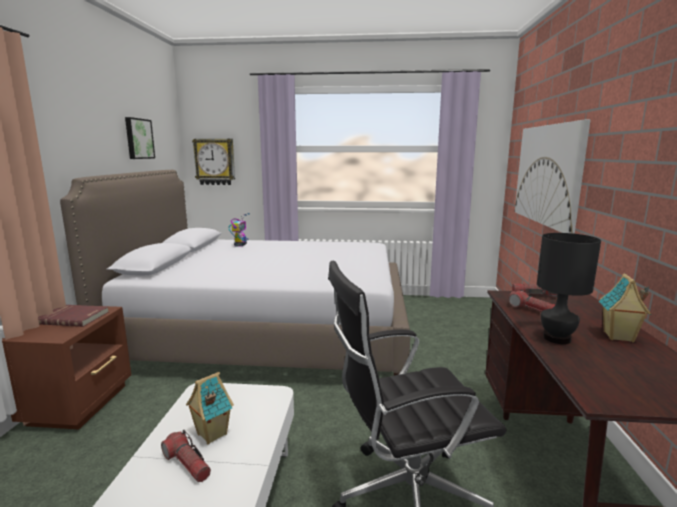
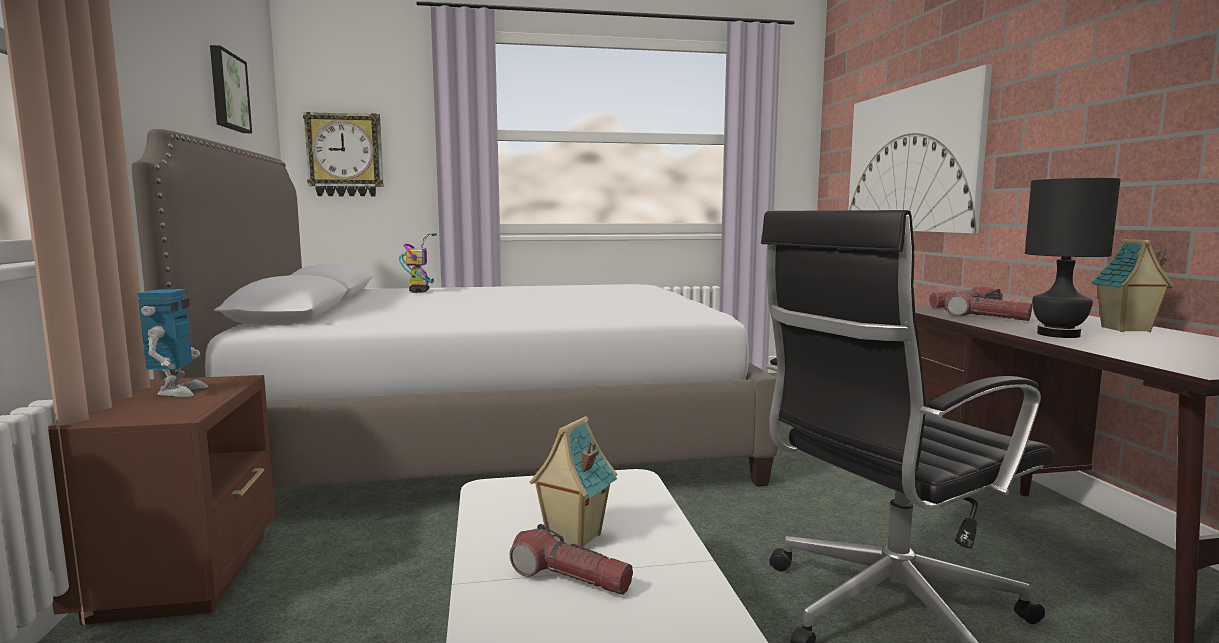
camera: 15 degrees left, 5 degrees down
red book [38,305,108,327] -> toy robot [138,290,208,397]

